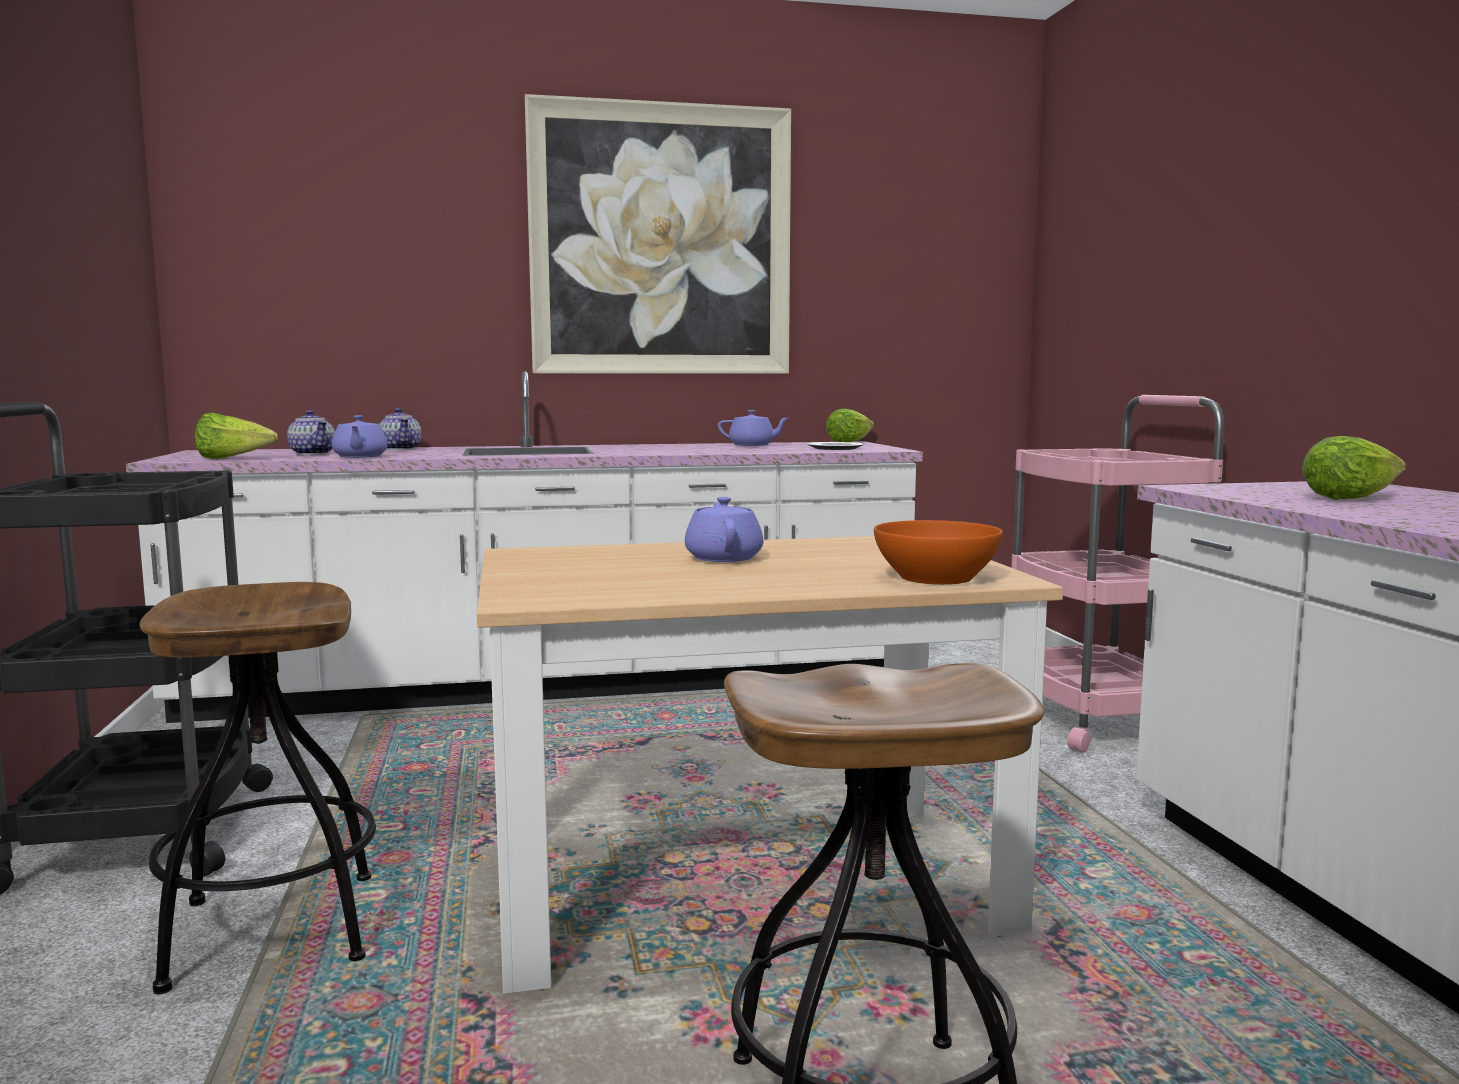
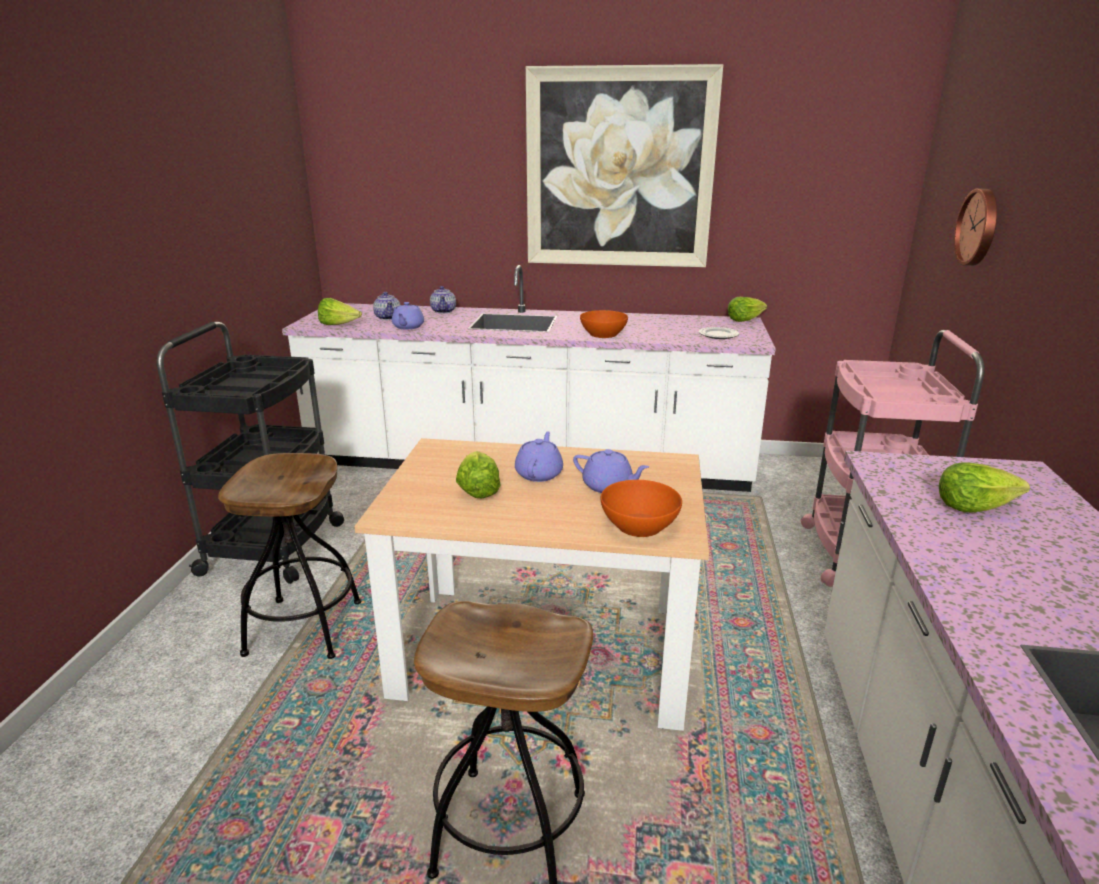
camera: 20 degrees right, 15 degrees up
purple teapot [718,410,789,446] -> purple teapot moved to [573,449,649,493]
none -> lettuce [456,451,500,498]
none -> orange bowl [580,310,628,338]
none -> wall clock [954,189,997,266]

